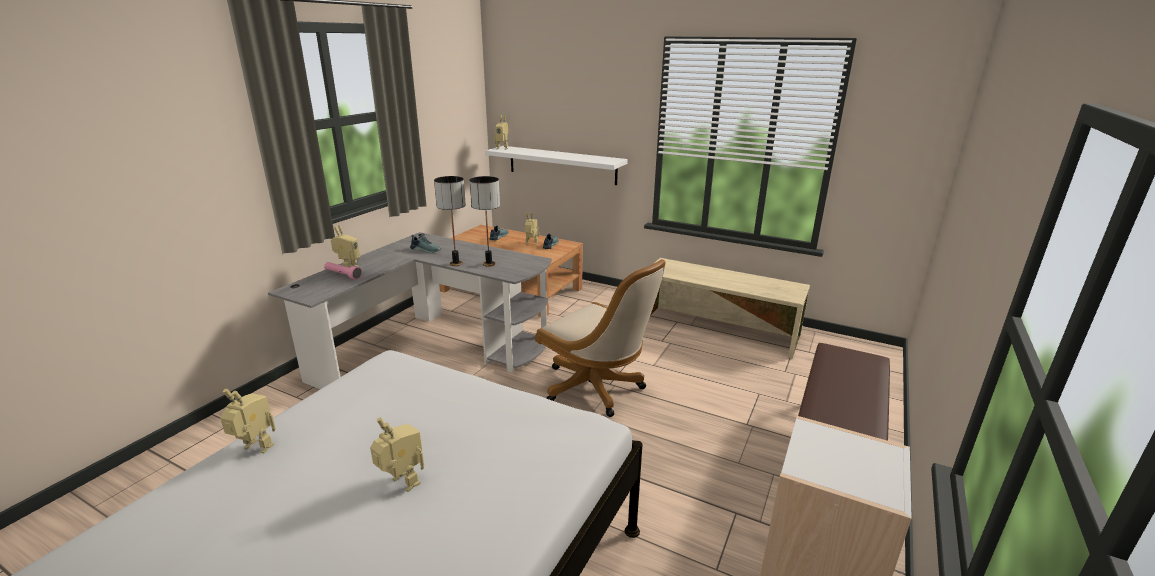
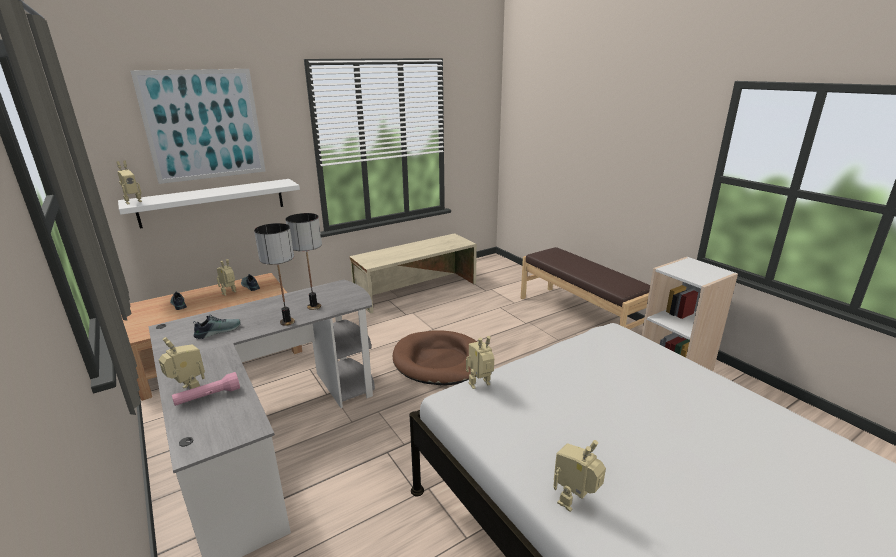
camera: 60 degrees left, 0 degrees up
toy robot [370,417,424,492] -> toy robot moved to [466,336,494,389]
office chair [535,259,666,417] -> brown dog bed [393,331,477,385]
none -> picture [130,69,266,184]

